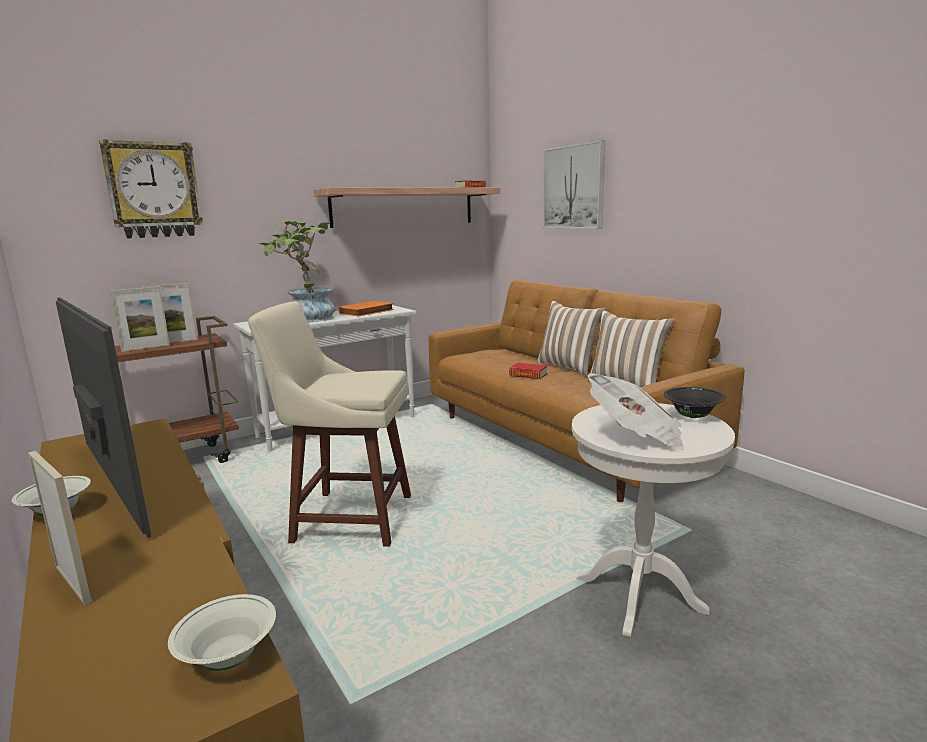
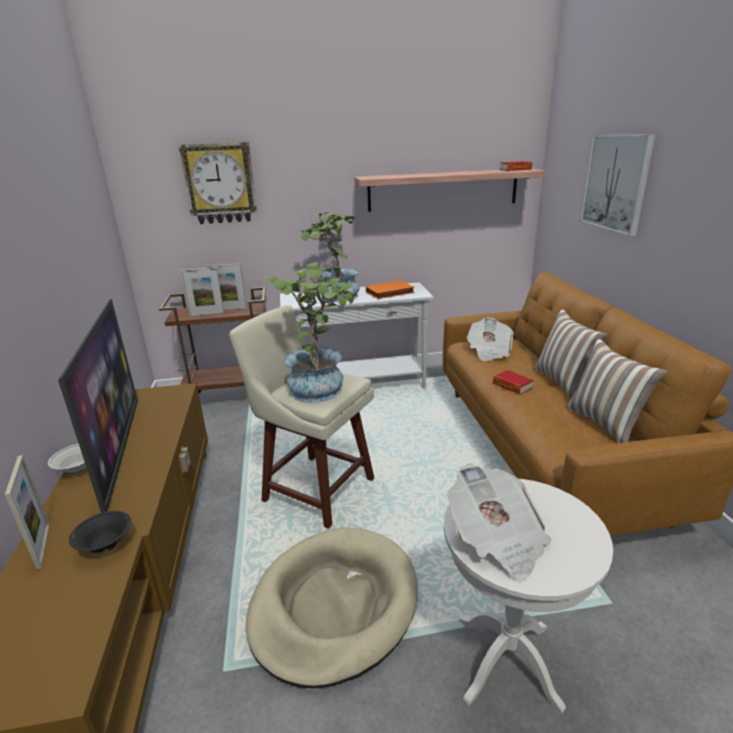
camera: 25 degrees right, 10 degrees up
white bowl [168,594,276,671] -> none
black bowl [663,387,726,418] -> black bowl moved to [69,511,131,553]
none -> beige dog bed [246,528,418,688]
none -> potted plant [263,262,354,403]
none -> newspaper [467,318,514,361]

